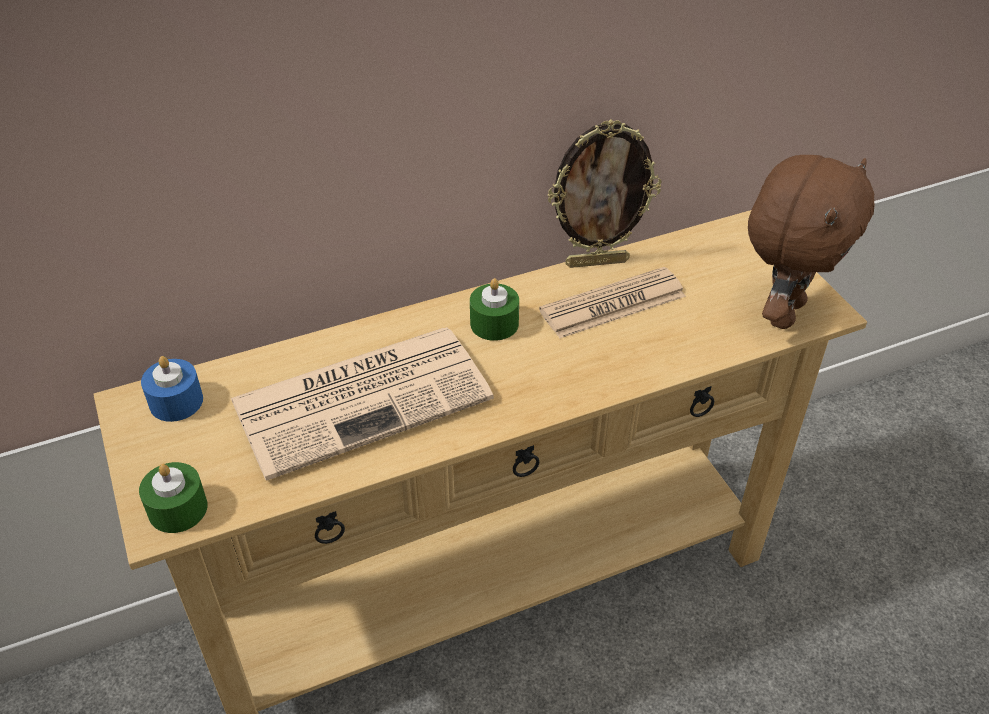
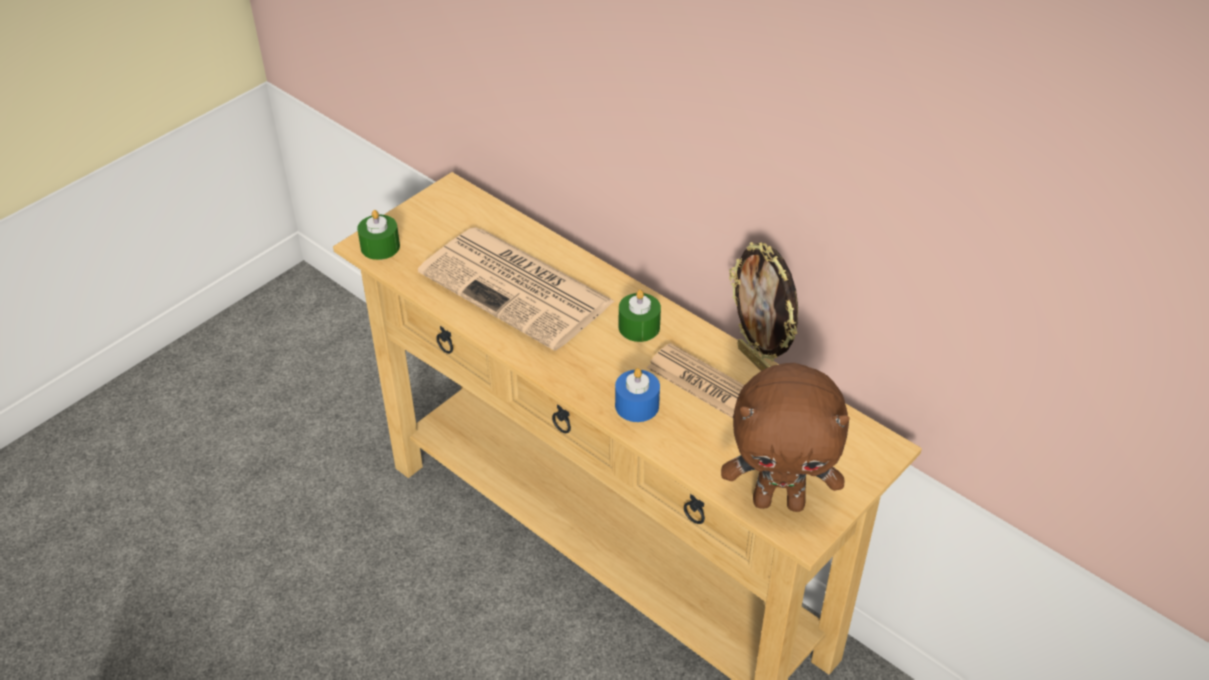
camera: 65 degrees right, 0 degrees up
blue candle [141,356,203,422] -> blue candle moved to [615,368,660,422]

